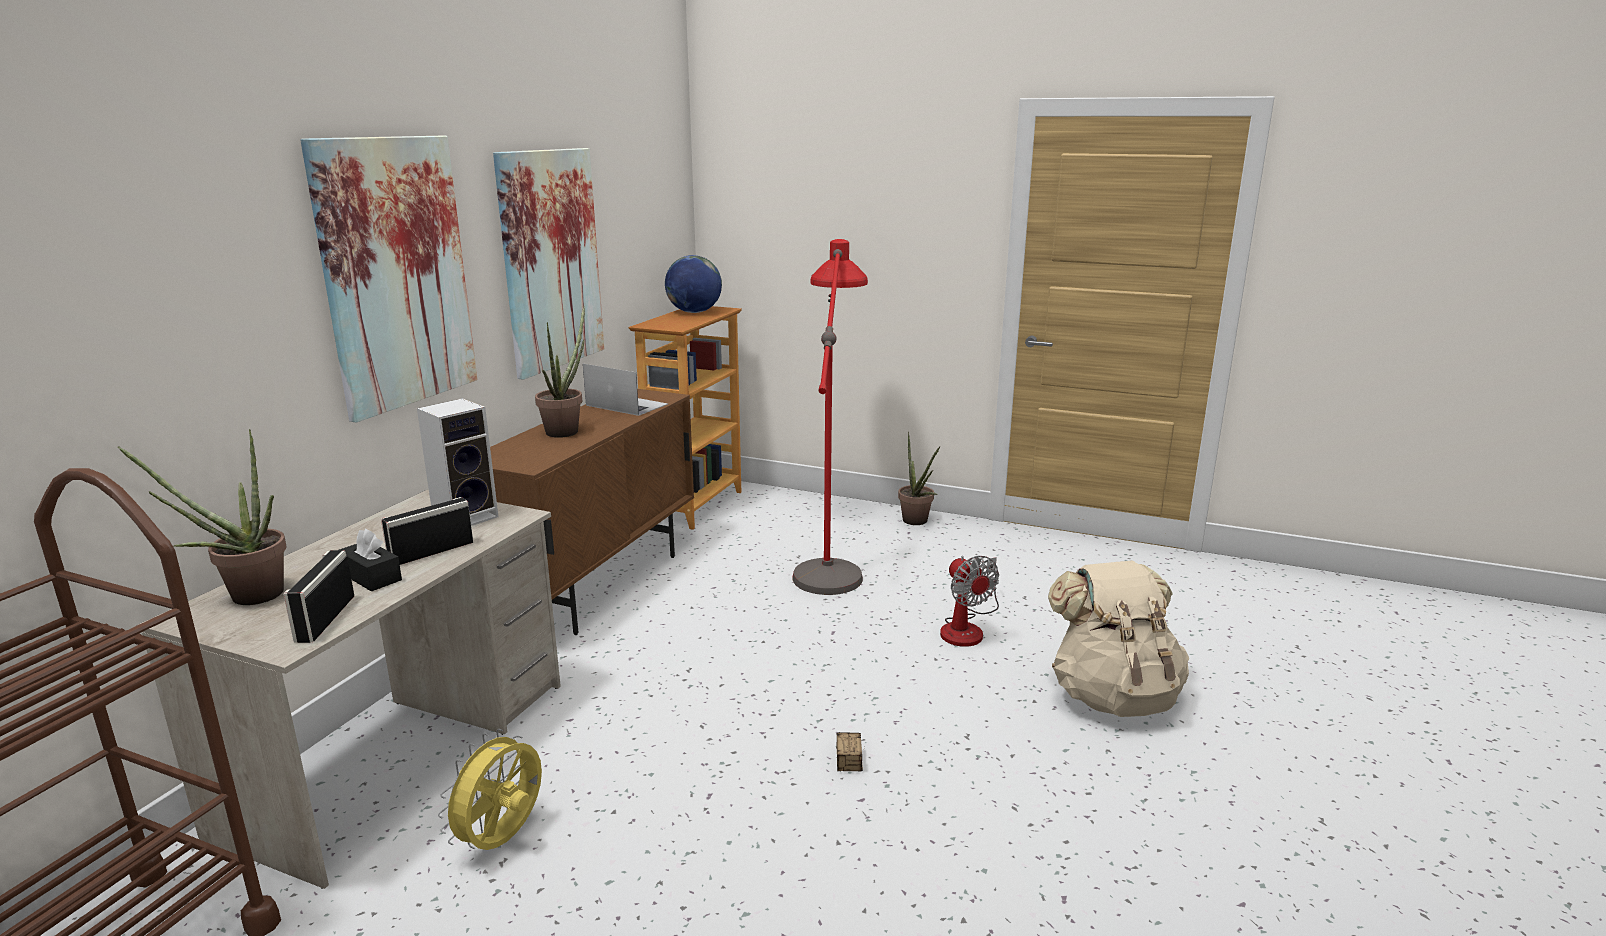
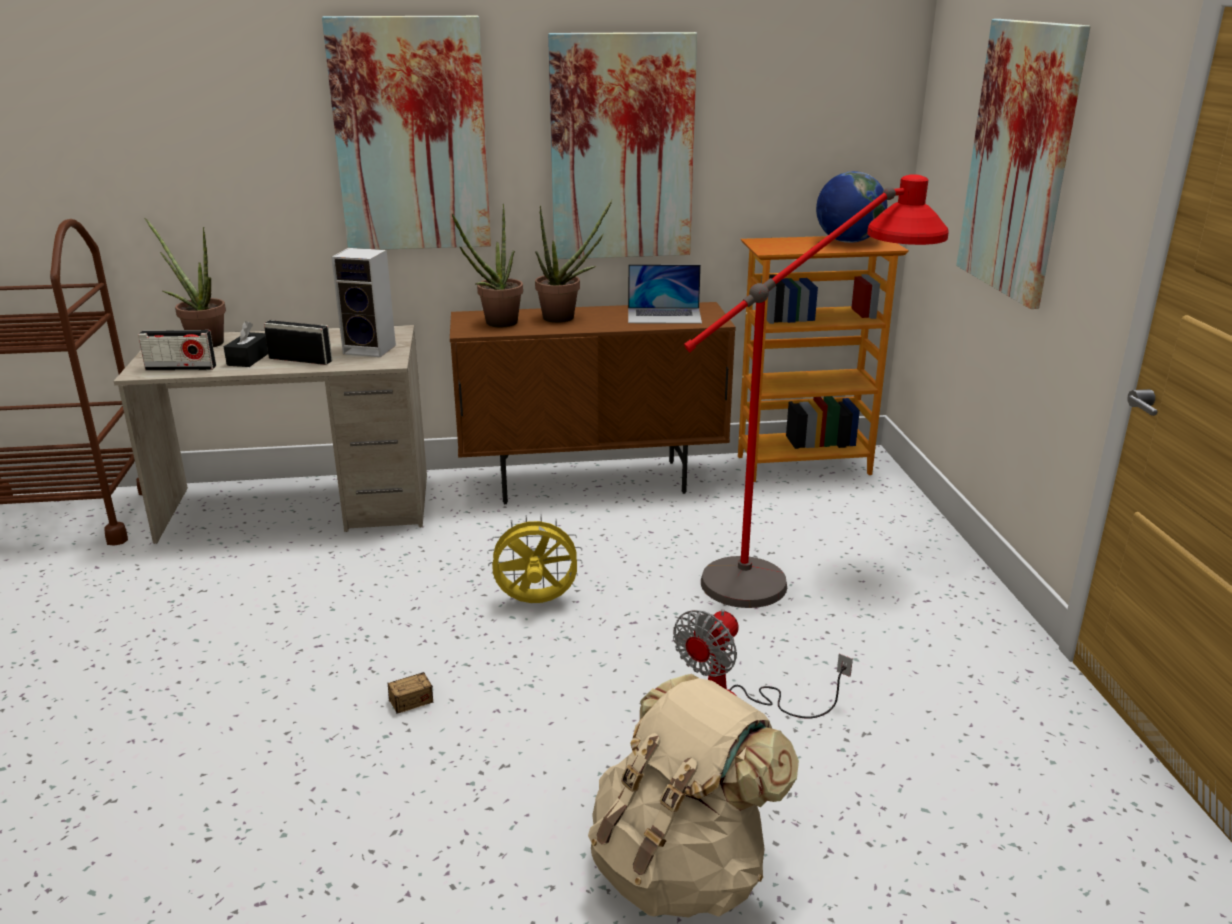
camera: 60 degrees right, 5 degrees up
radio [283,550,354,643] -> radio turned 150 degrees counterclockwise [138,330,216,371]
yellow fan [438,729,542,850] -> yellow fan moved to [487,515,582,603]
laptop [583,364,668,416] -> laptop turned 90 degrees clockwise [628,264,702,324]
potted plant [898,432,940,525] -> potted plant moved to [451,204,523,327]
none -> picture [956,19,1090,309]

